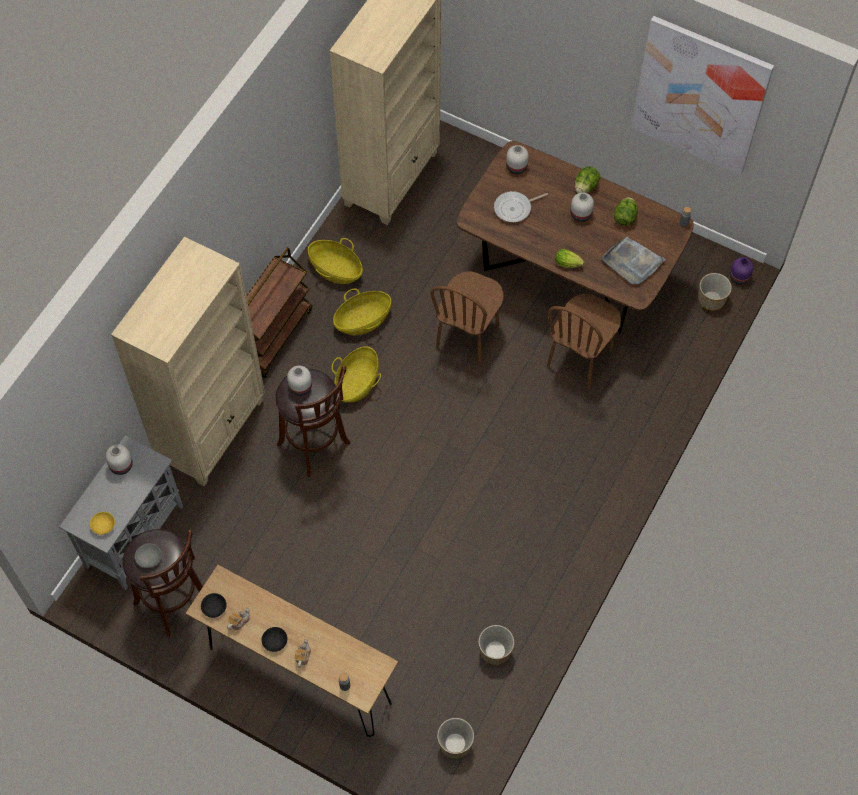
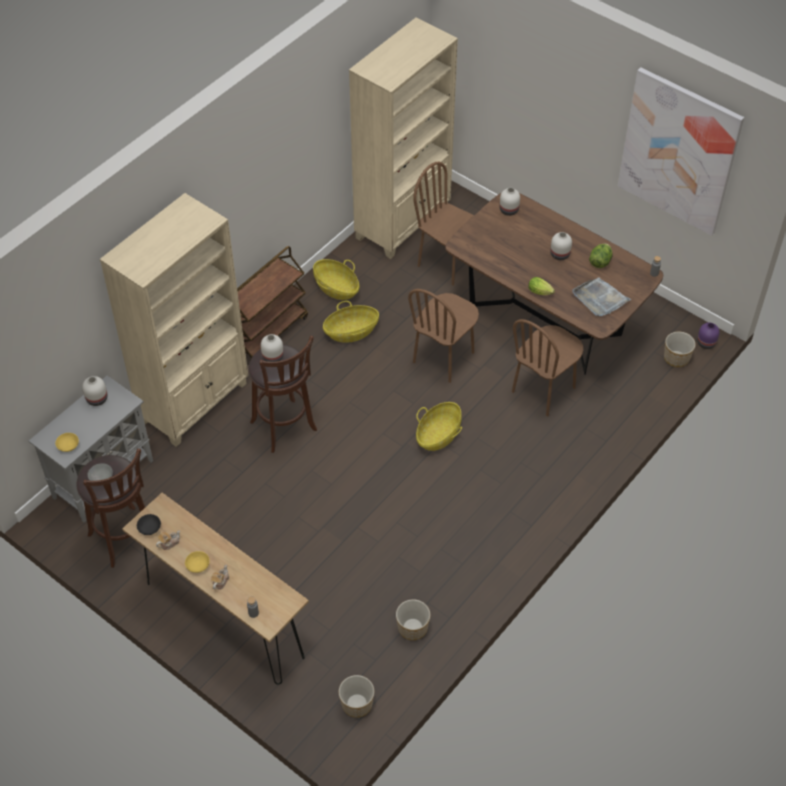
camera: 10 degrees right, 10 degrees down
black bowl [262,627,288,652] -> yellow bowl [185,551,210,573]
basket [332,347,381,403] -> basket moved to [416,402,462,451]
frying pan [494,191,548,222] -> none
lettuce [575,167,601,193] -> none
none -> brown chair [413,162,474,286]

